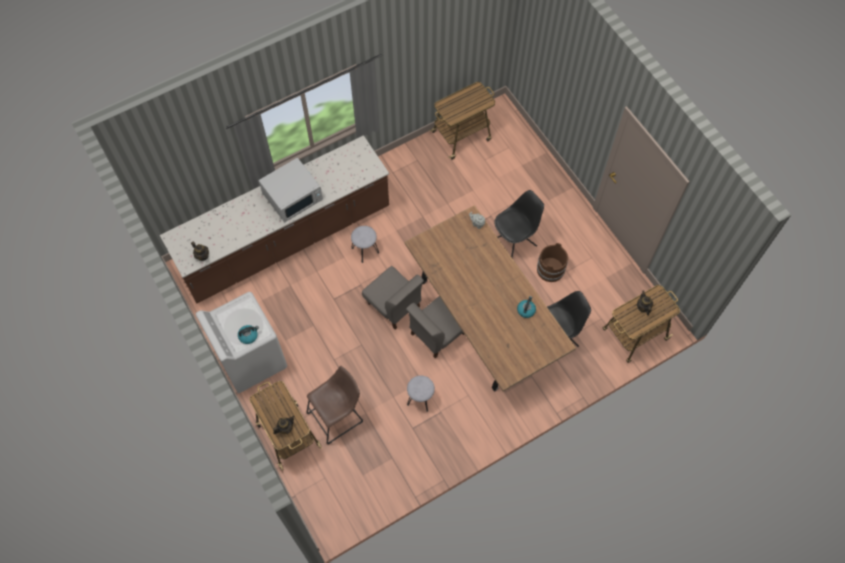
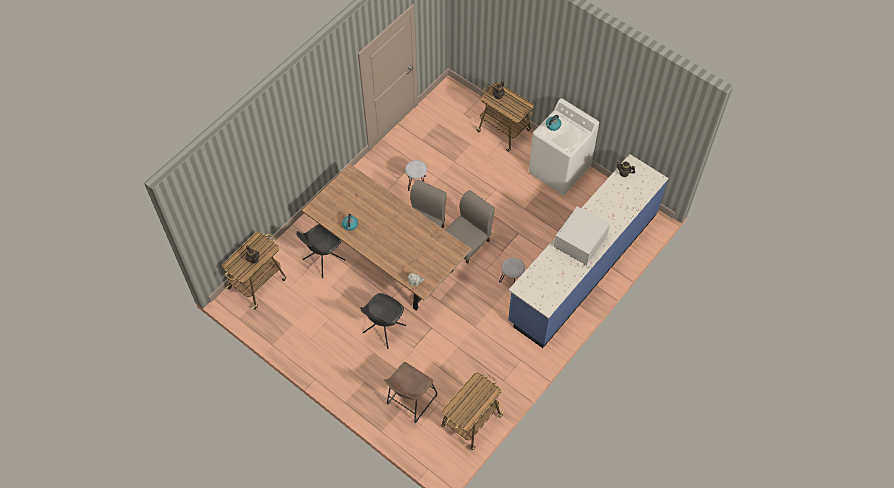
camera: 160 degrees right, 5 degrees down
brown counter [160,135,389,304] -> blue counter [508,154,668,348]
brown stool [306,366,363,445] -> brown stool moved to [383,362,437,423]
grey chair [362,266,424,329] -> grey chair turned 105 degrees clockwise [445,190,495,264]
brown bucket [537,243,568,282] -> none

